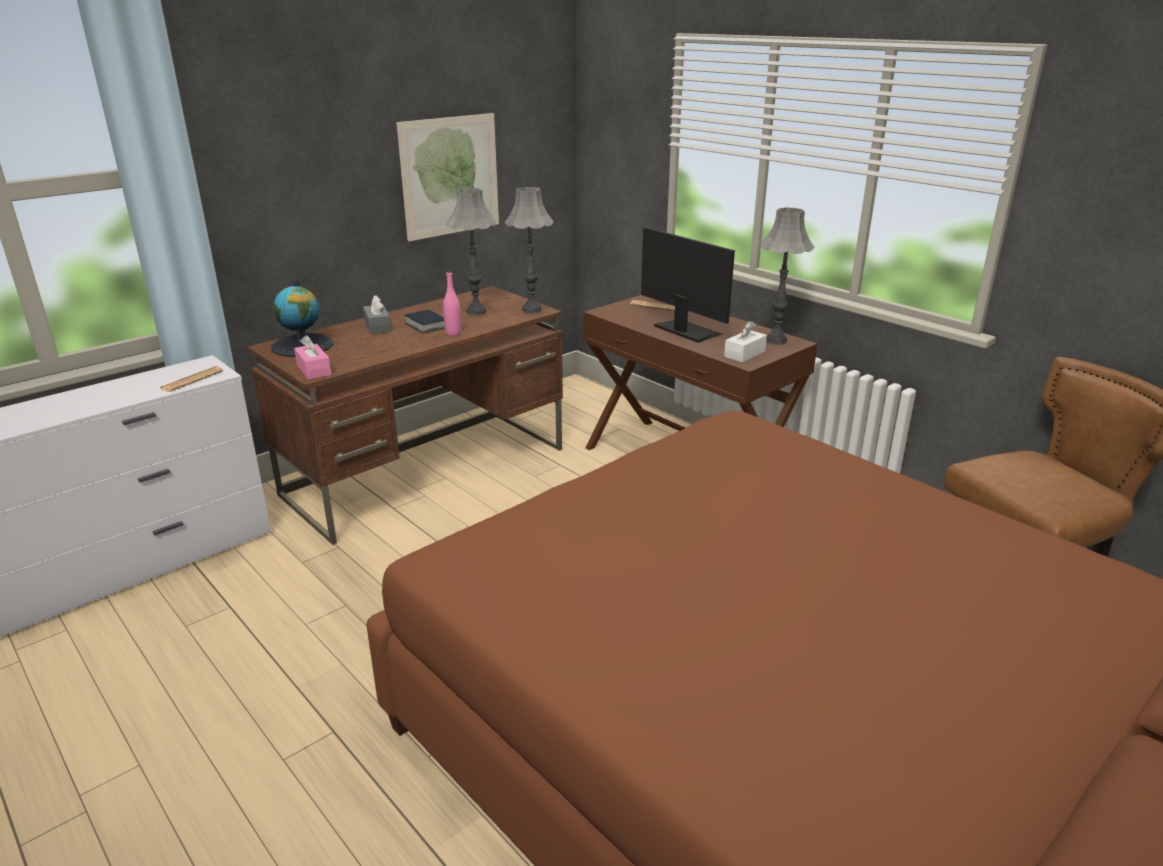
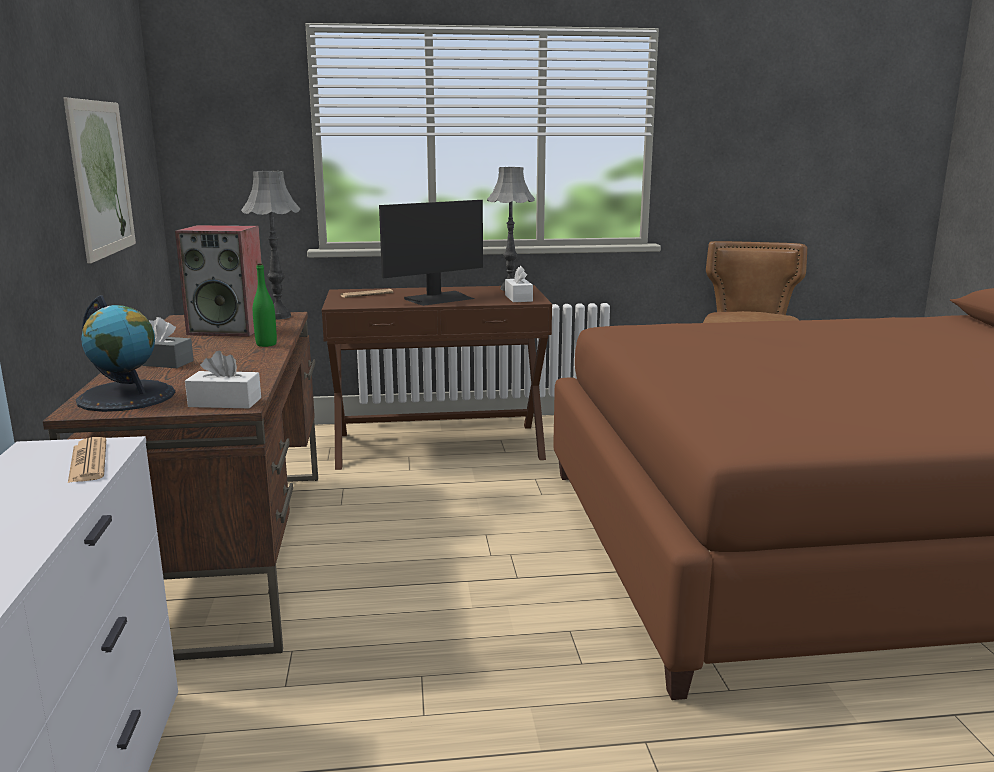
camera: 55 degrees left, 10 degrees down
pink tissue box [294,335,332,379] -> white tissue box [185,351,261,408]
book [405,310,445,334] -> none
pink bottle [443,270,461,336] -> green bottle [253,263,277,347]
grey table lamp [447,188,496,315] -> speaker [175,225,262,337]
monitor [641,227,735,343] -> monitor turned 150 degrees clockwise [379,200,483,306]

